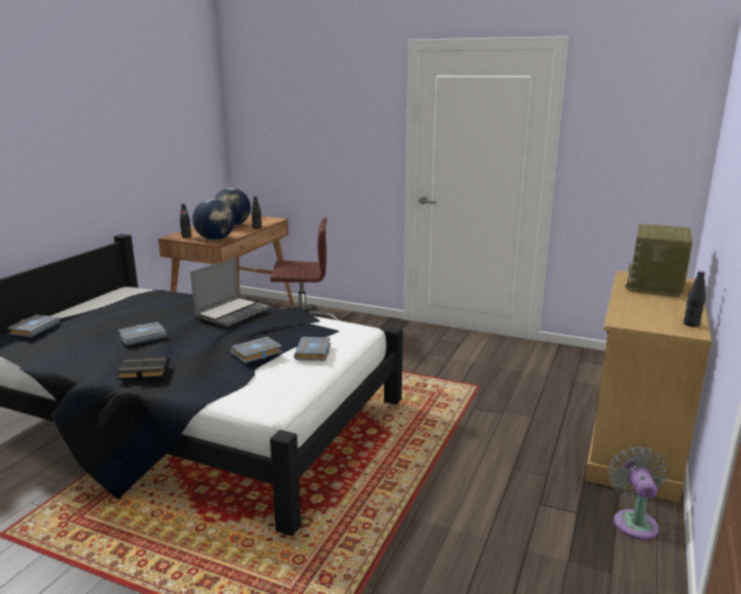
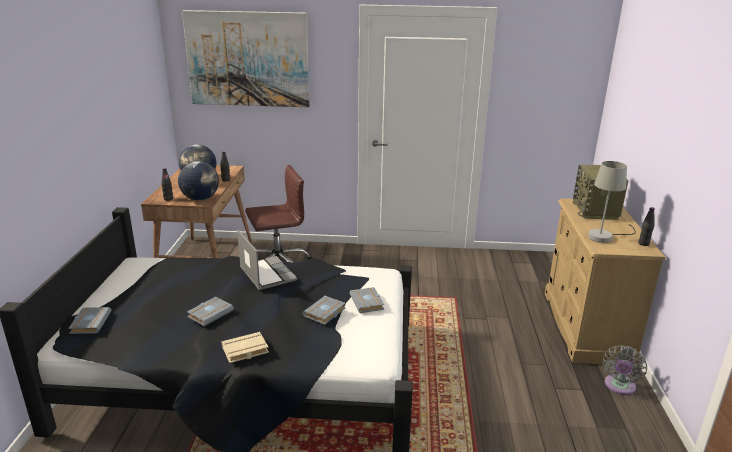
camera: 20 degrees left, 5 degrees up
black book [116,356,169,380] -> beige book [221,332,269,363]
laptop [190,257,269,327] -> laptop turned 45 degrees counterclockwise [237,230,297,290]
grey fan [608,447,668,540] -> grey fan turned 135 degrees counterclockwise [603,345,647,395]
none -> picture [182,10,309,107]
none -> grey table lamp [588,161,636,243]

